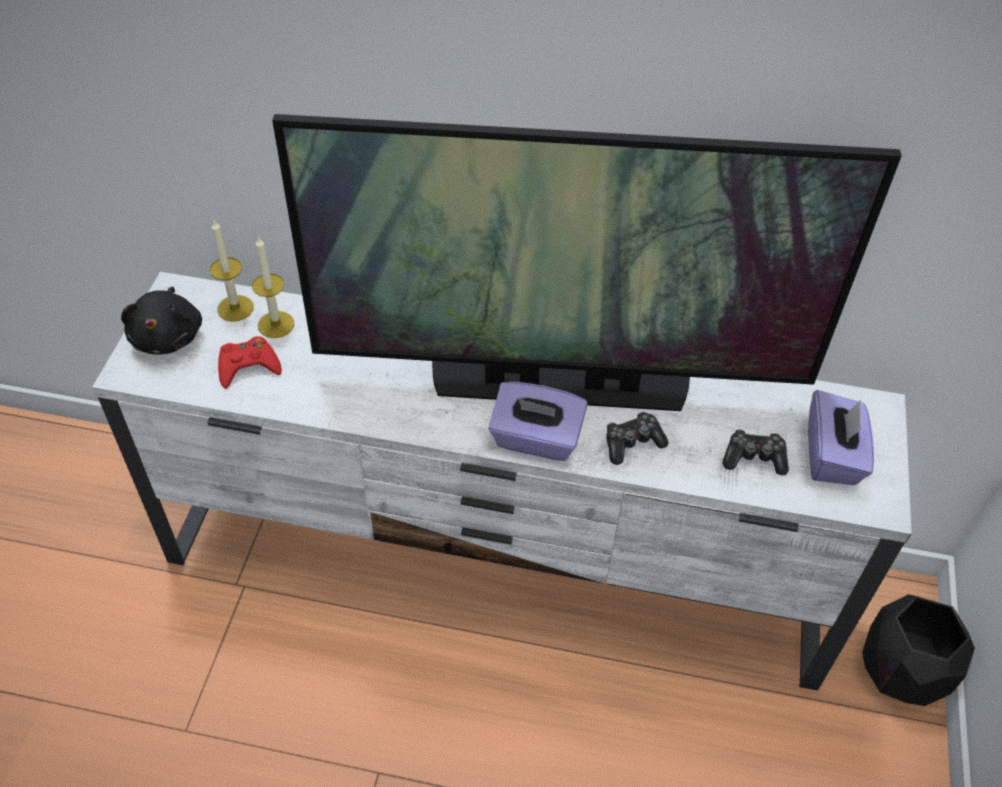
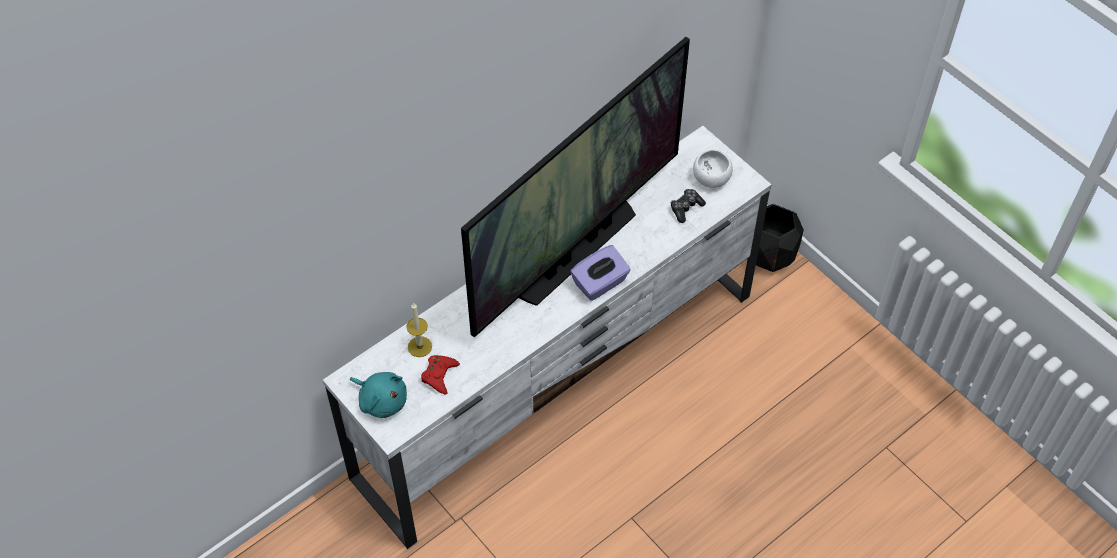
camera: 50 degrees left, 5 degrees up
black plush toy [121,287,202,355] -> turquoise plush toy [350,372,407,418]
candle [210,221,254,321] -> none
game controller [606,412,668,465] -> none
purple tissue box [808,390,874,485] -> white bowl [693,149,733,188]

